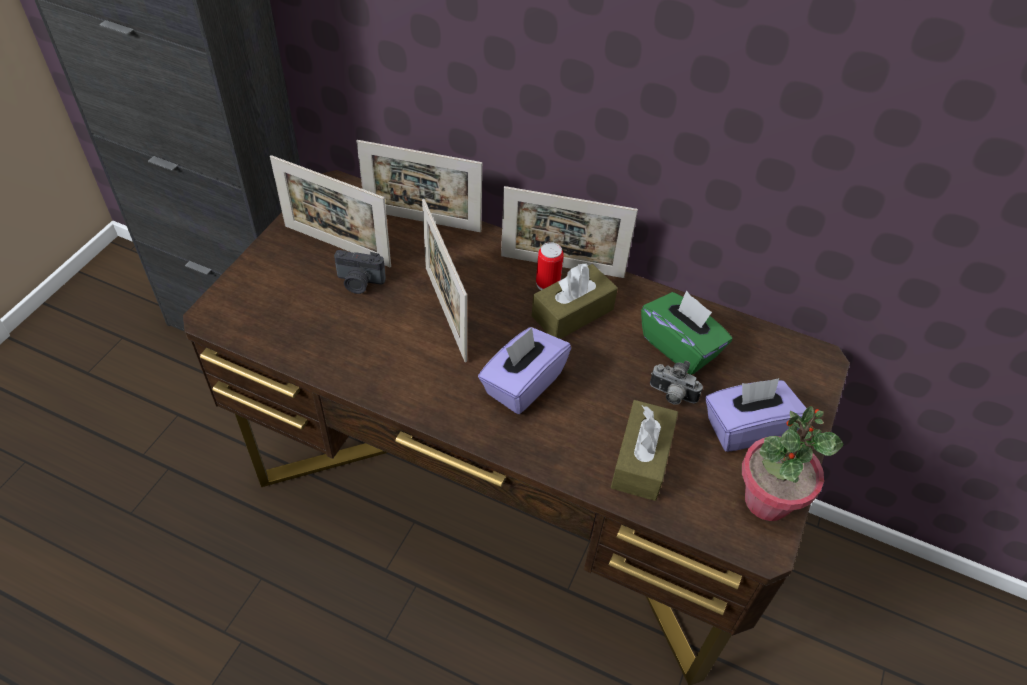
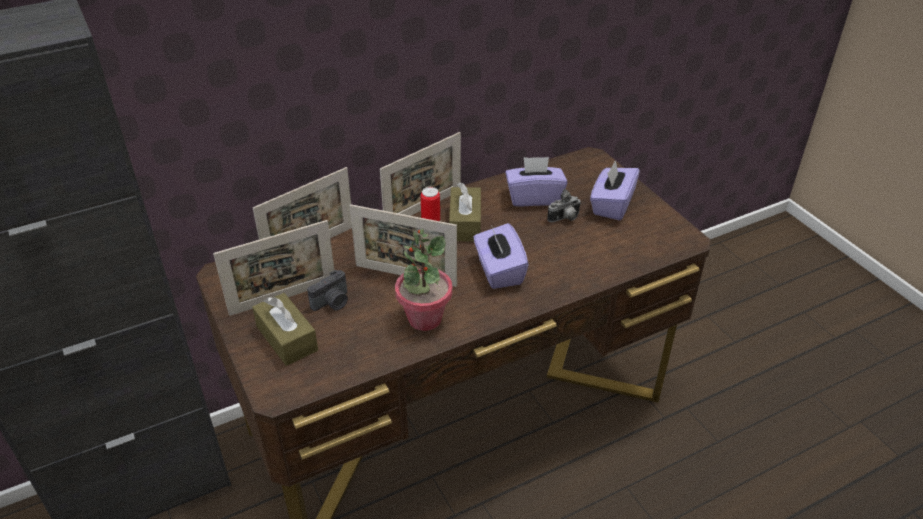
camera: 50 degrees left, 10 degrees down
brown tissue box [611,400,678,501] -> brown tissue box moved to [252,293,318,366]
green tissue box [641,290,732,375] -> purple tissue box [505,157,567,207]
potted plant [742,406,843,521] -> potted plant moved to [395,229,453,331]

